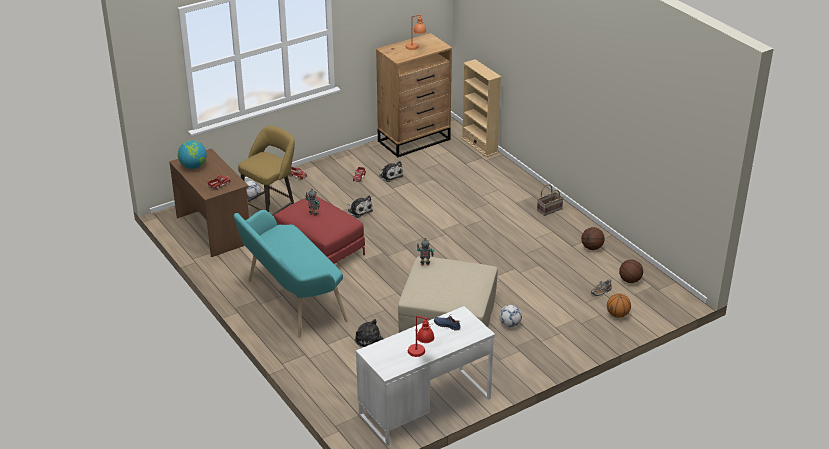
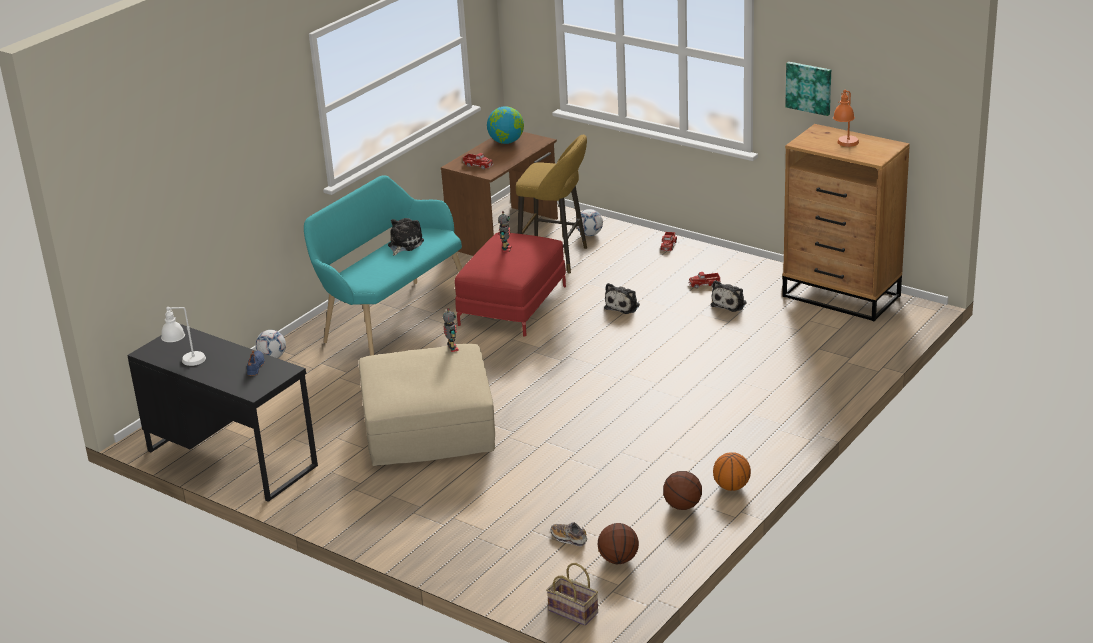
camera: 70 degrees right, 5 degrees down
plush toy [355,319,383,348] -> plush toy moved to [388,218,424,256]
white desk [356,306,495,446] -> black desk [127,324,318,502]
red table lamp [408,316,435,357] -> white table lamp [161,307,206,366]
beige bookcase [461,59,501,157] -> none
football [499,305,522,327] -> football moved to [255,330,286,358]
basket [537,184,563,216] -> basket moved to [546,563,598,626]
basketball [607,293,631,318] -> basketball moved to [713,452,751,491]
none -> picture [785,62,831,116]

